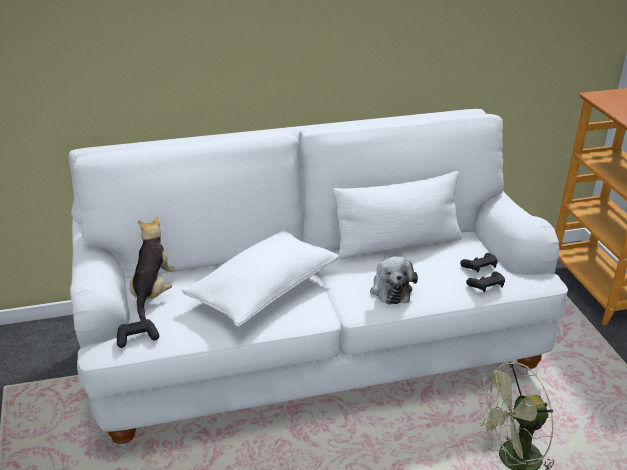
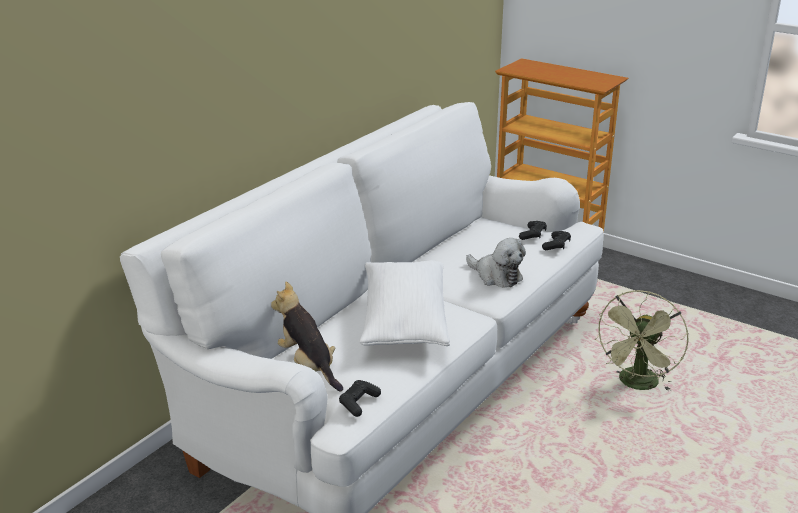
camera: 40 degrees left, 5 degrees down
white pillow [332,171,462,259] -> none

